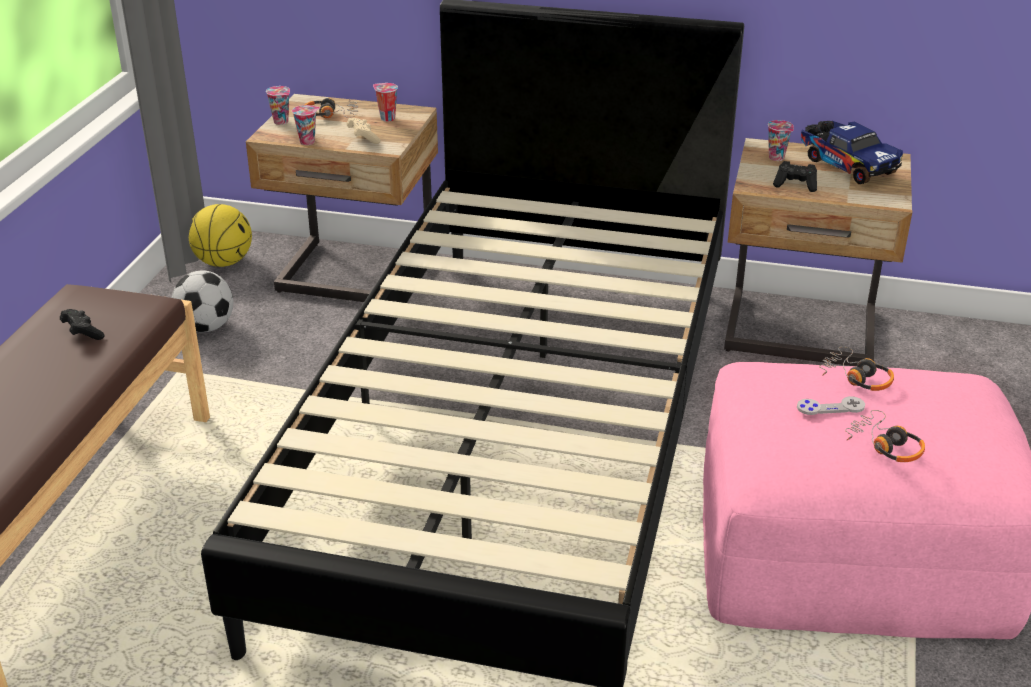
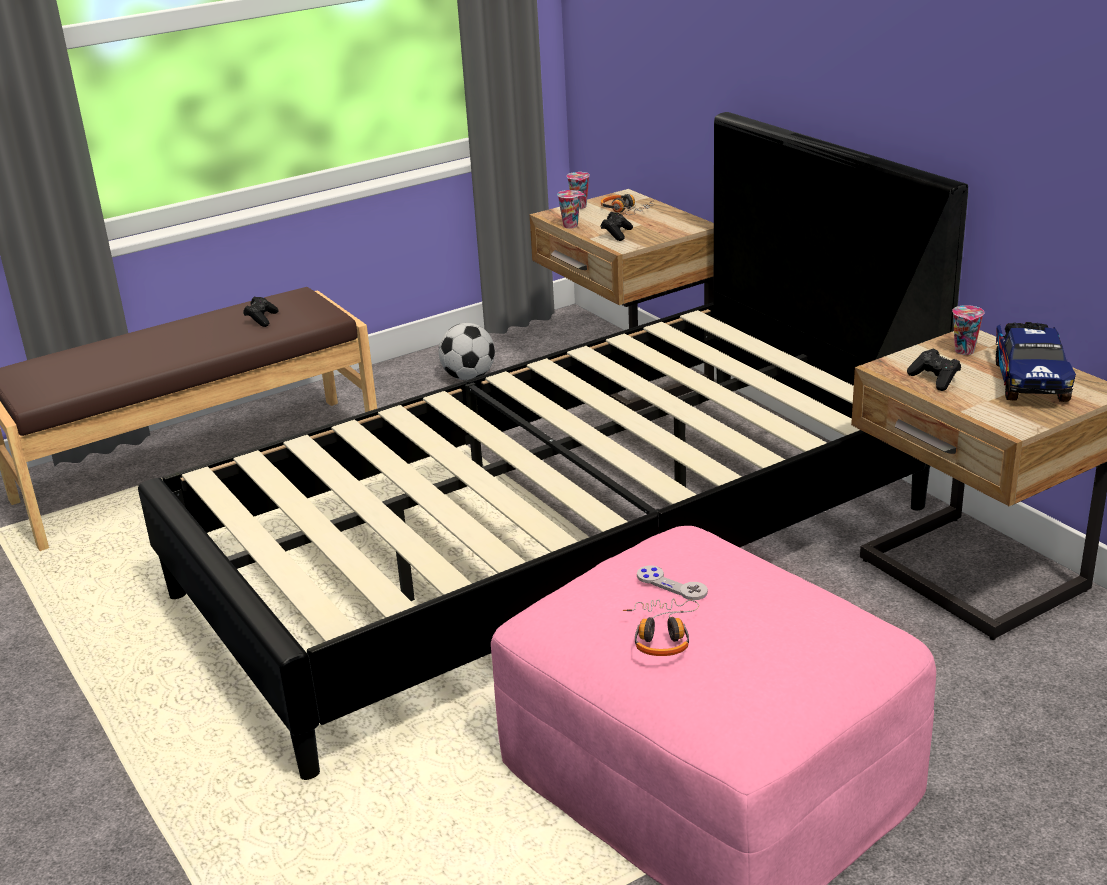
camera: 45 degrees right, 5 degrees down
basketball [189,204,252,267] -> none
beige game controller [346,118,381,144] -> black game controller [601,212,633,241]
cup [373,83,398,122] -> none
headphones [819,346,894,391] -> none

